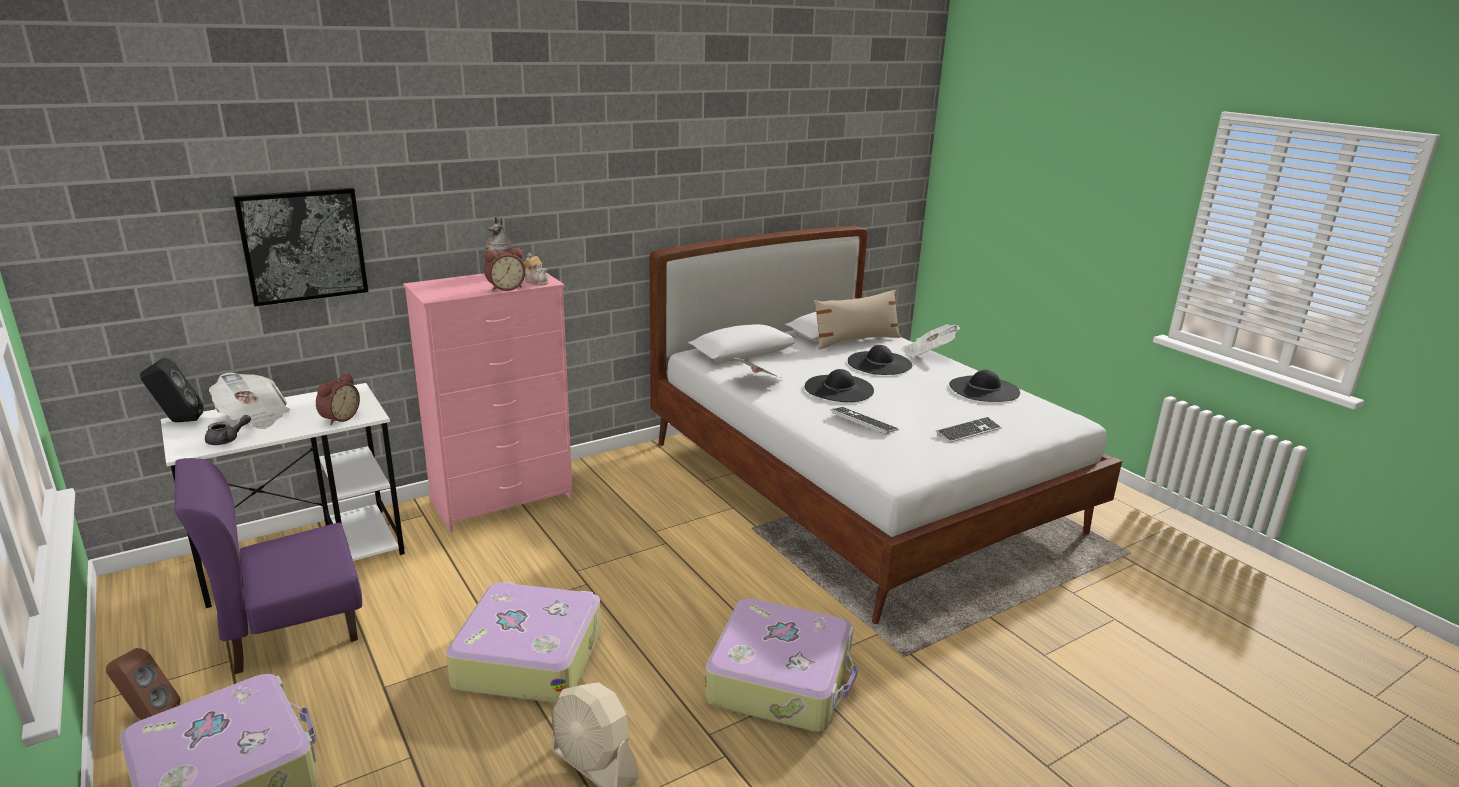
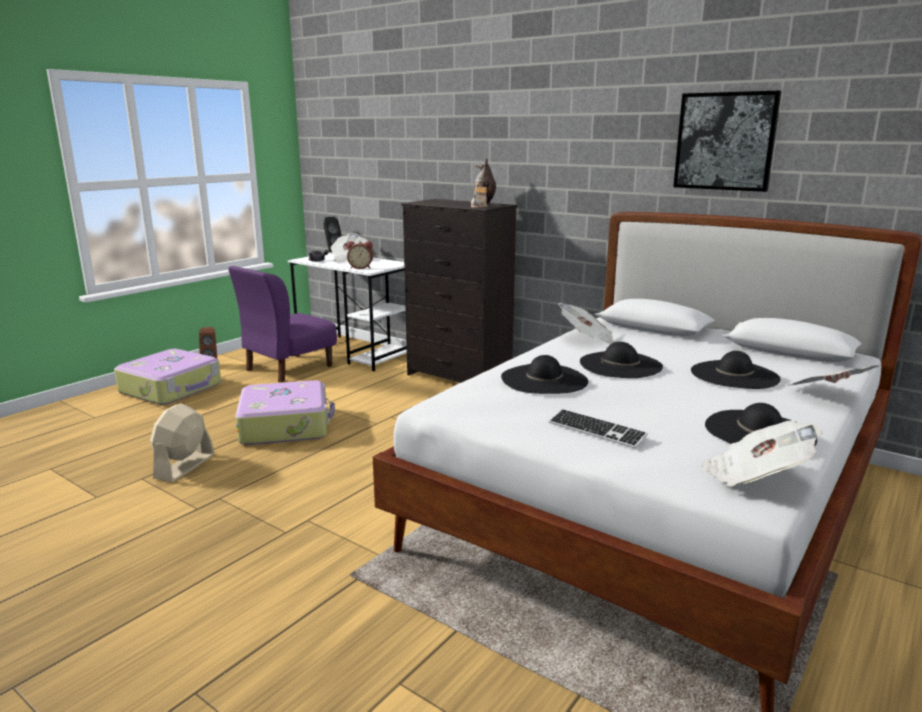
camera: 70 degrees right, 5 degrees down
purple chair [174,458,362,674] -> purple chair turned 90 degrees counterclockwise [228,266,337,383]
picture [233,187,368,306] -> picture moved to [673,90,781,192]
pink dresser [403,273,573,532] -> black dresser [401,199,517,383]
alarm clock [484,247,525,291] -> none
suitcase [705,598,858,732] -> none
beige pillow [814,290,901,350] -> none
keyboard [830,407,899,435] -> black hat [501,355,588,394]
none -> newspaper [701,420,823,487]

